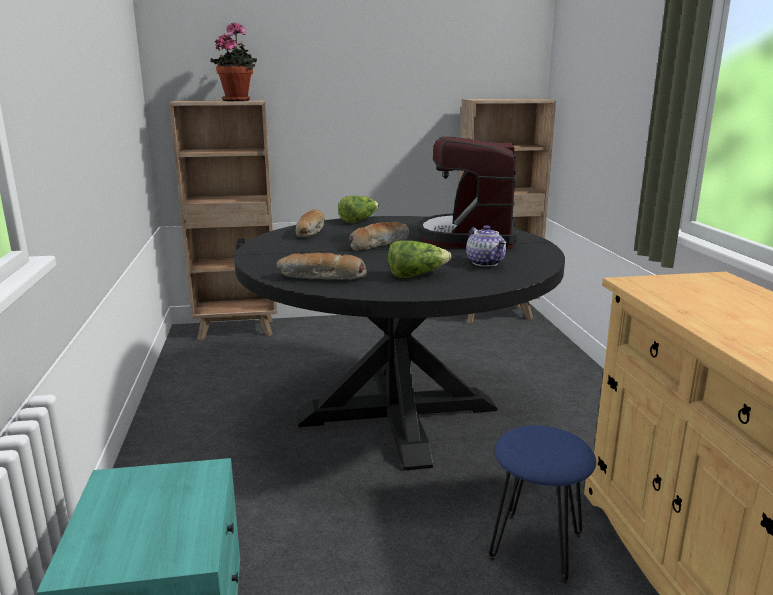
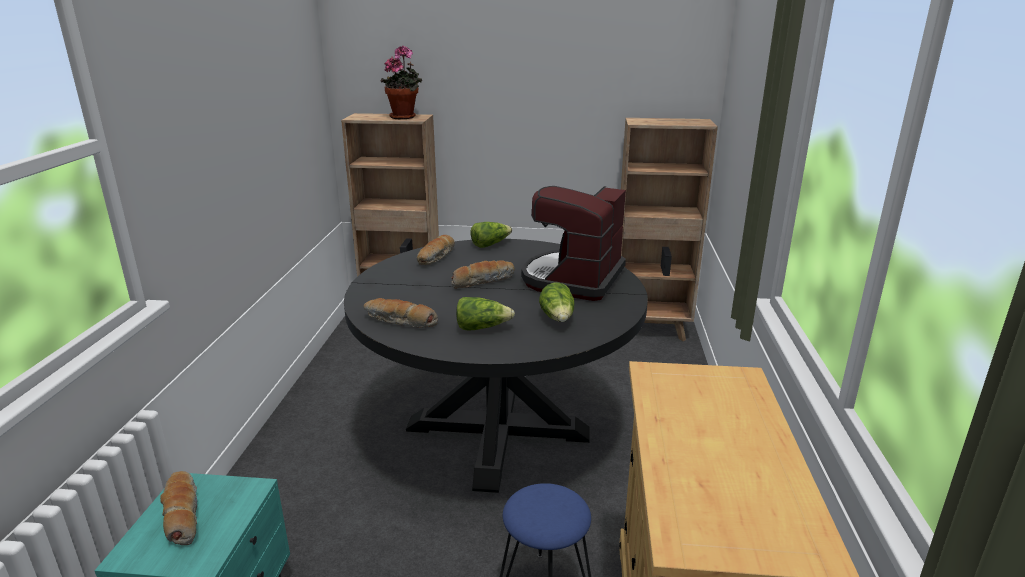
camera: 15 degrees right, 5 degrees up
teapot [466,225,506,267] -> lettuce [539,283,575,322]
none -> bread [160,471,197,545]

